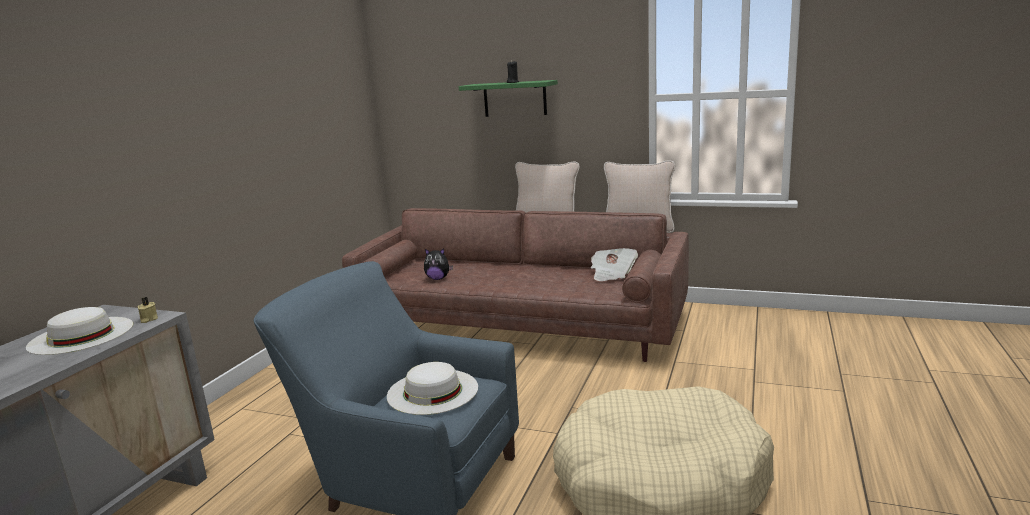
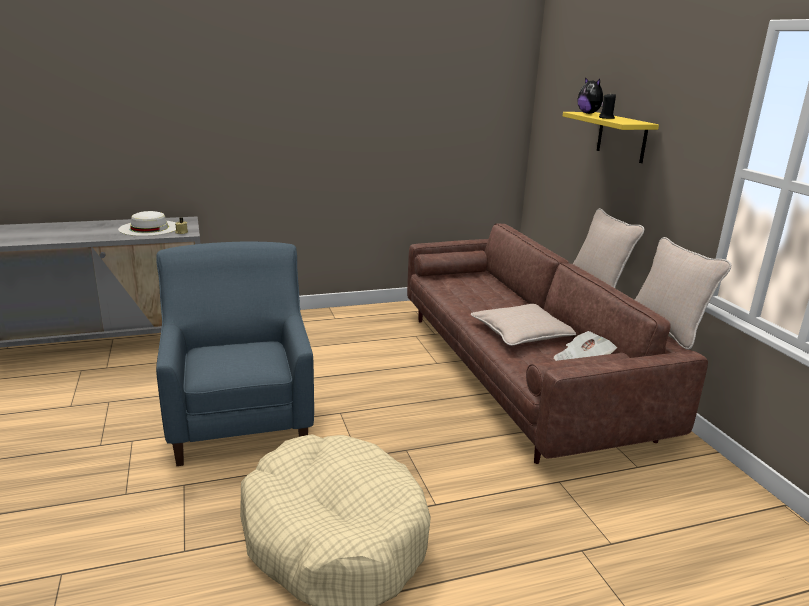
camera: 50 degrees right, 5 degrees up
white hat [387,362,478,415] -> none
plush toy [424,248,453,280] -> plush toy moved to [577,77,603,114]
green shelf [459,80,558,117] -> yellow shelf [563,112,659,163]
none -> beige pillow [471,304,576,345]

